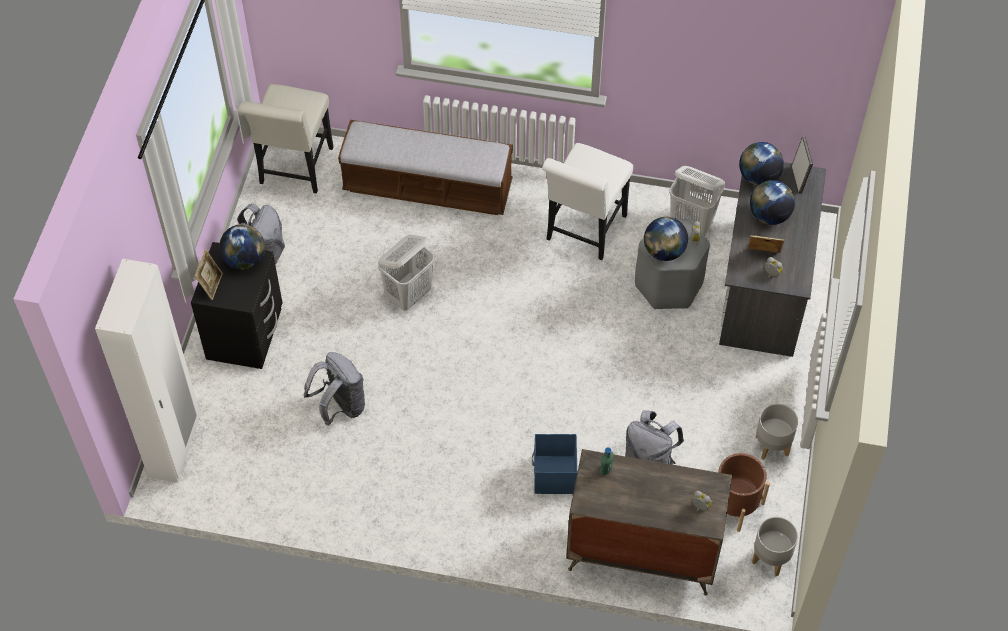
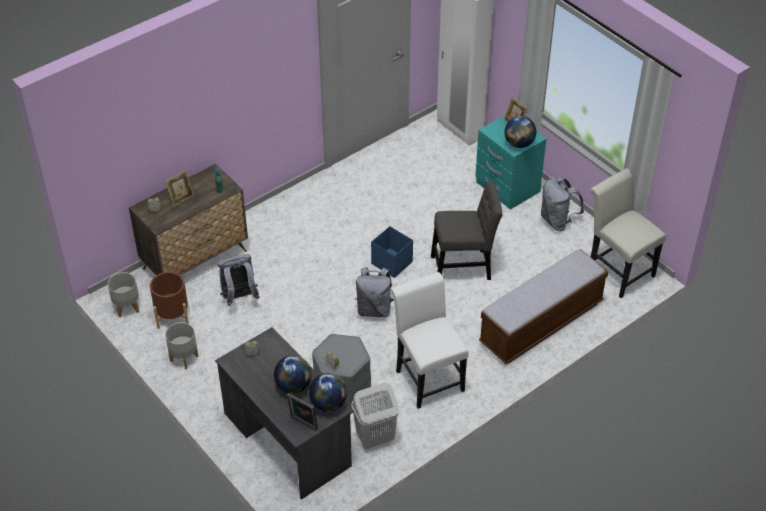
camera: 130 degrees right, 10 degrees down
black nightstand [191,242,283,369] -> turquoise nightstand [475,116,546,210]
grey backpack [304,352,365,426] -> grey backpack moved to [355,267,394,317]
white laundry basket [378,235,434,311] -> grey chair [431,181,503,280]
blue storage box [532,434,577,494] -> blue storage box moved to [371,226,413,278]
globe [644,217,688,261] -> none
picture frame [748,235,784,253] -> picture frame moved to [165,171,194,206]

